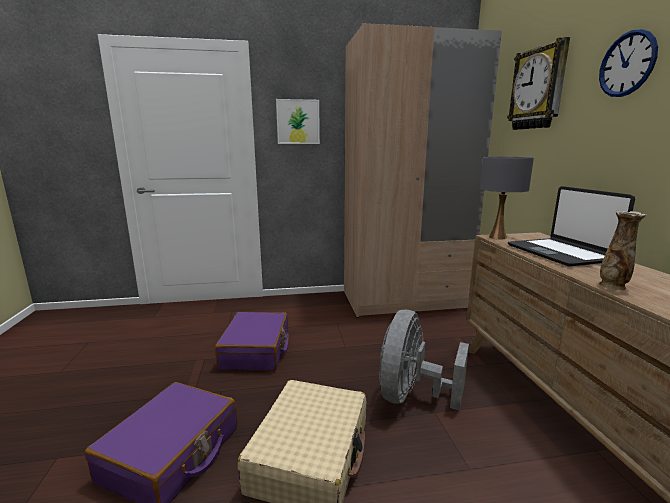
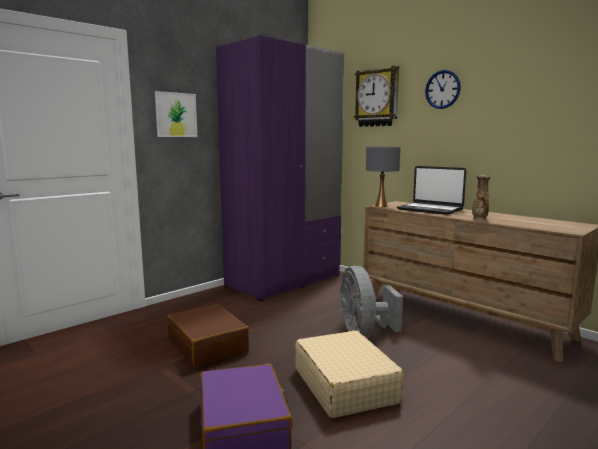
camera: 35 degrees left, 5 degrees down
purple suitcase [215,312,288,371] -> brown suitcase [167,304,249,367]
beige wardrobe [344,23,502,318] -> purple wardrobe [216,35,344,301]

